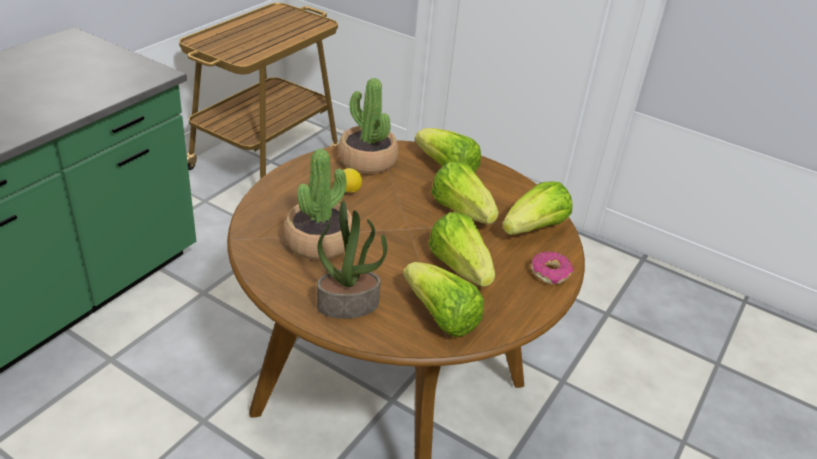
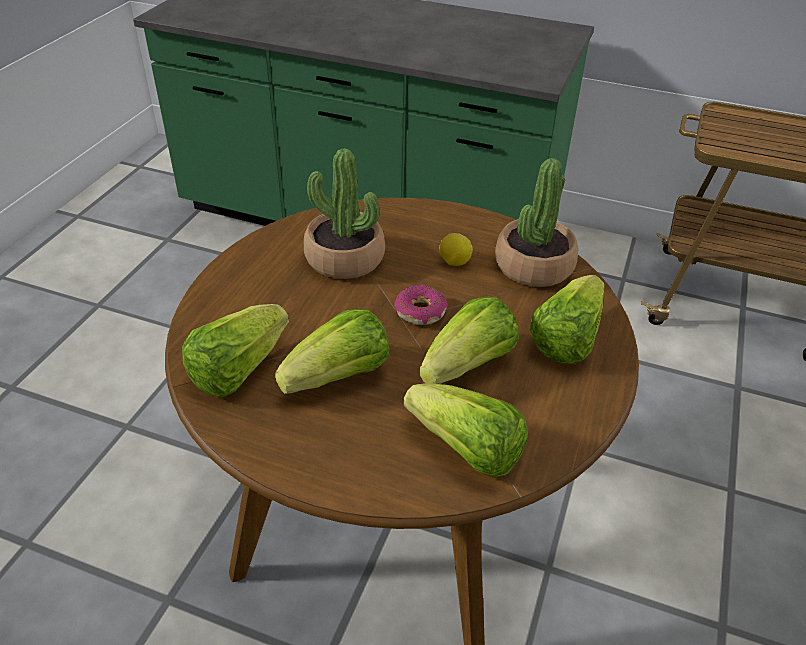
camera: 80 degrees right, 5 degrees up
potted plant [317,201,387,319] -> none
donut [531,251,574,285] -> donut moved to [394,285,448,325]

